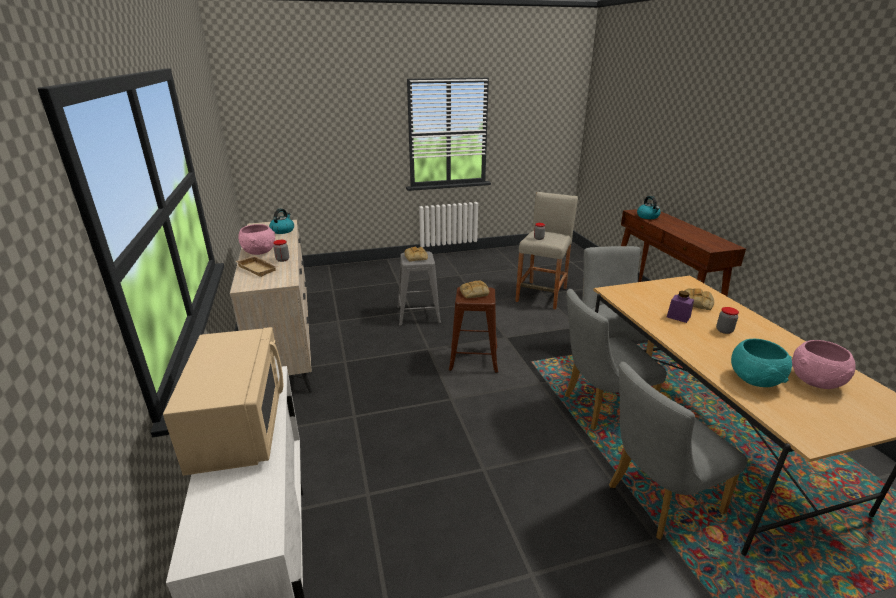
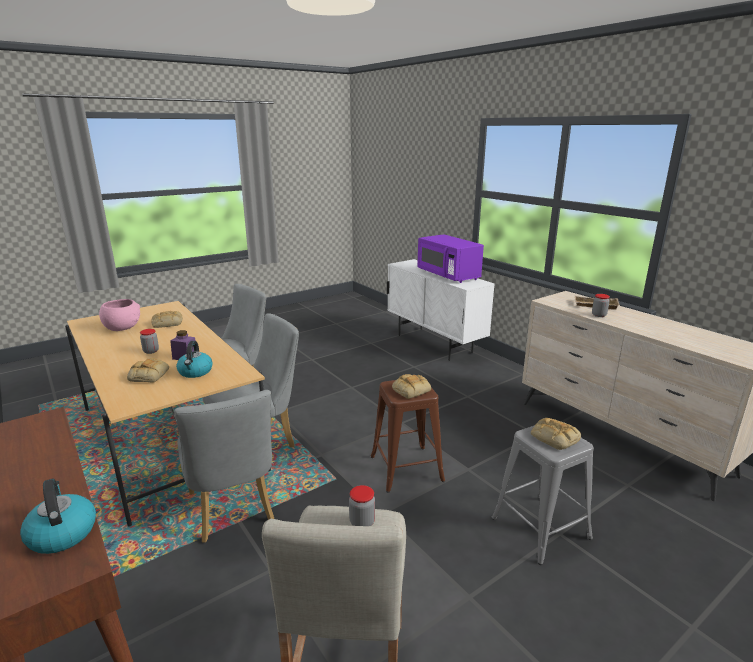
camera: 160 degrees right, 5 degrees down
beige microwave [163,327,284,476] -> purple microwave [417,234,484,283]
pink bowl [238,224,275,255] -> none
kettle [269,208,294,234] -> kettle moved to [176,341,213,378]
turquoise bowl [731,339,792,387] -> bread [151,311,183,328]

